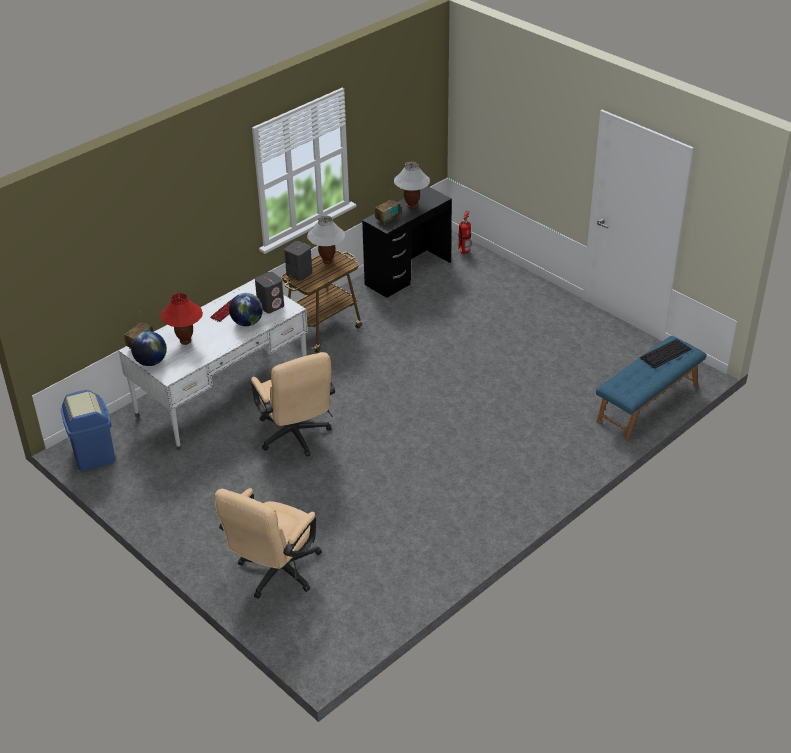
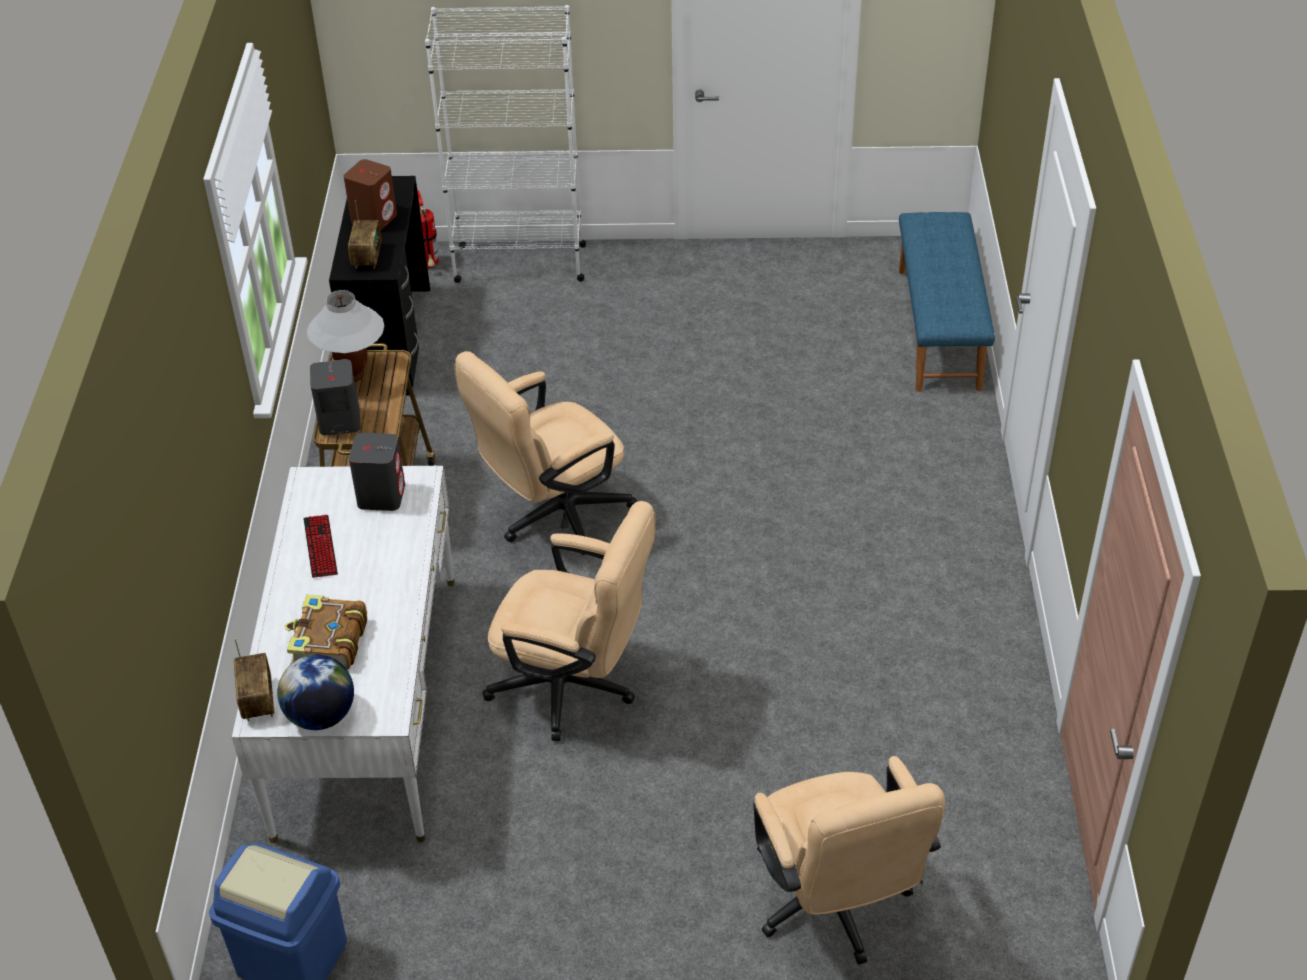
camera: 45 degrees left, 5 degrees up
red table lamp [160,293,203,345] -> book [285,594,367,670]
globe [229,293,263,326] -> none
white table lamp [394,162,430,209] -> brown speaker [344,159,397,230]
keyboard [639,339,692,369] -> none
none -> white bookcase [425,5,586,283]
none -> beige office chair [454,351,637,555]

